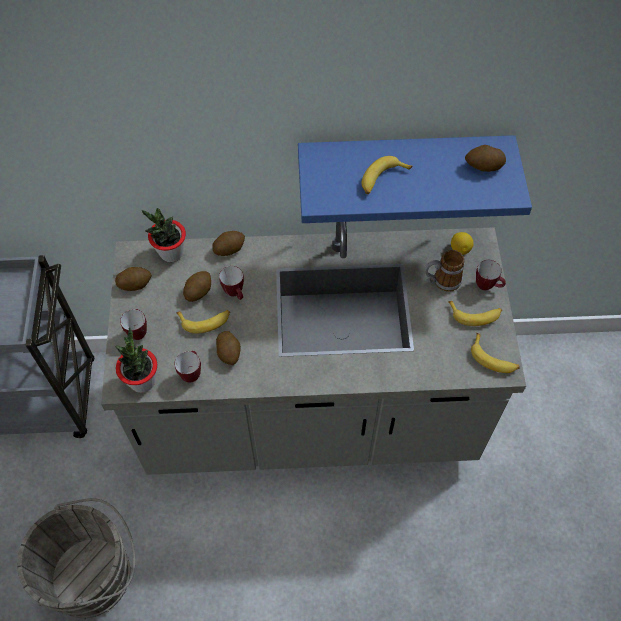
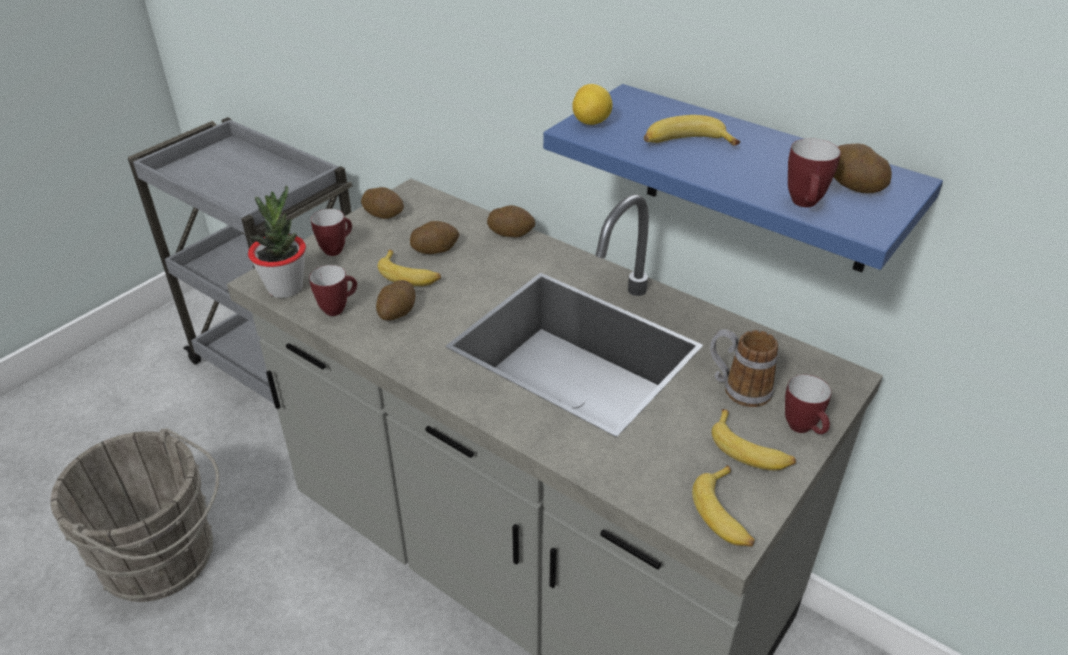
camera: 40 degrees right, 20 degrees down
potted plant [142,208,186,262] -> none
mug [219,266,244,300] -> mug moved to [788,138,841,207]
lemon [451,232,474,255] -> lemon moved to [572,84,613,125]

